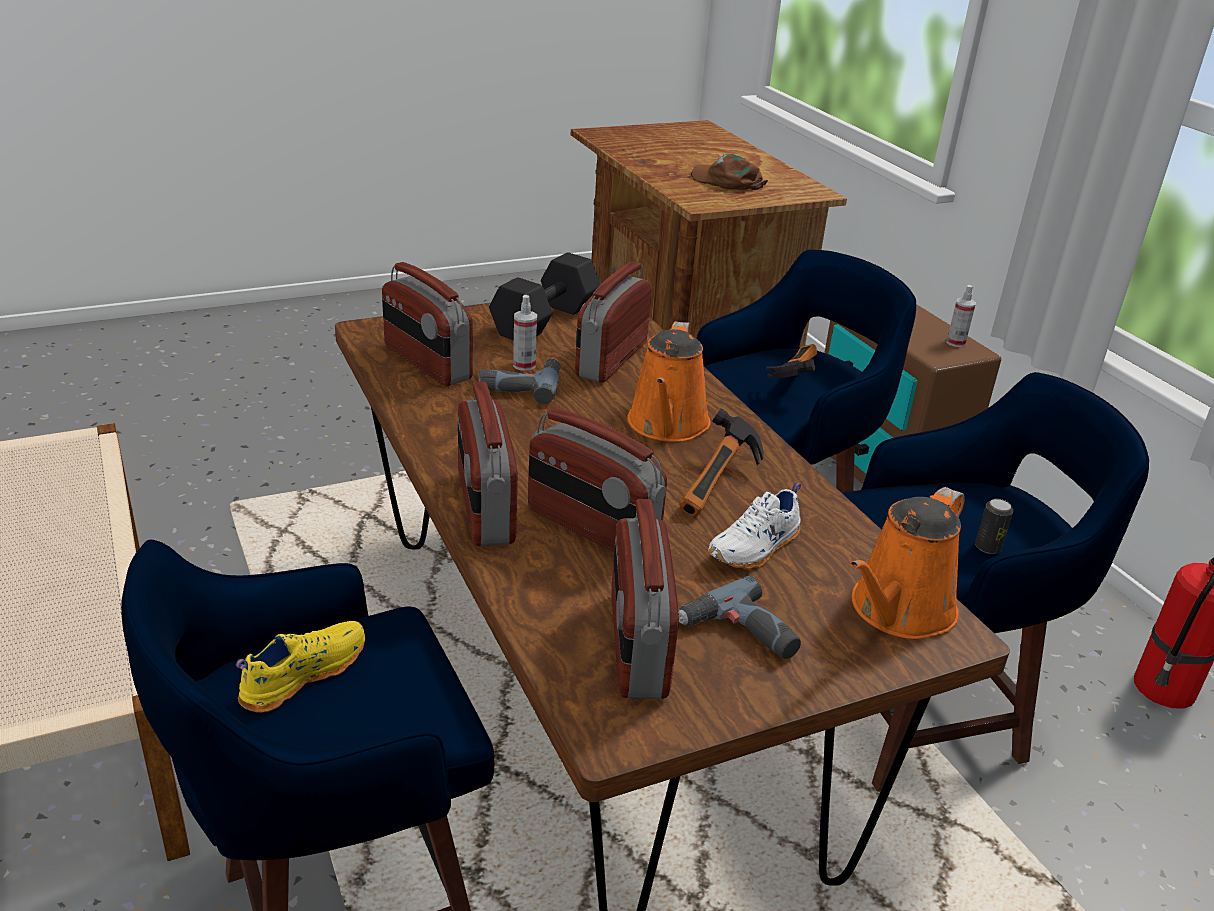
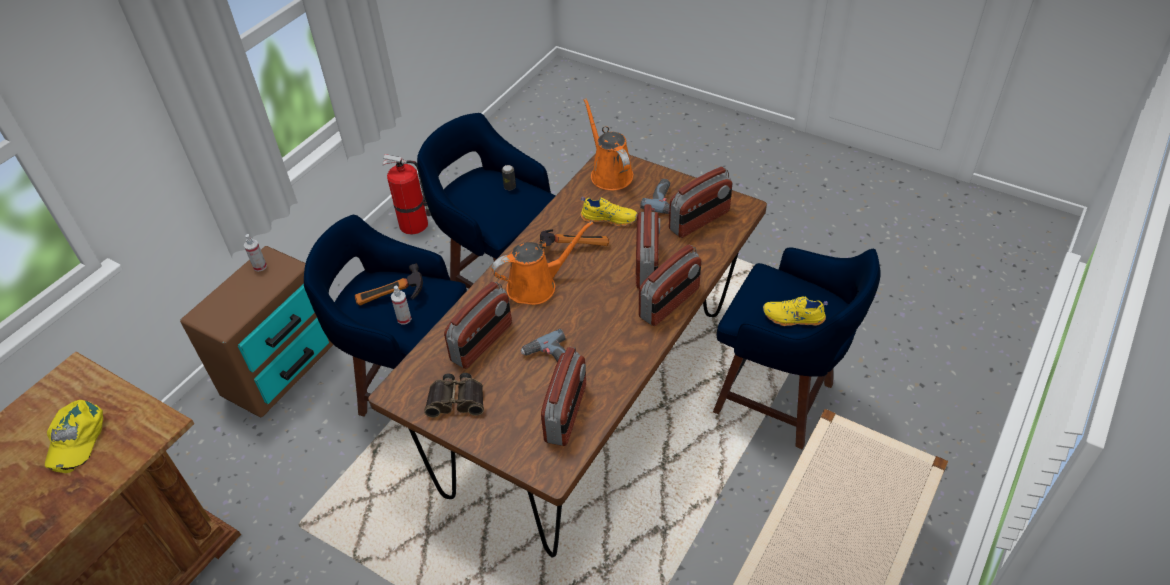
camera: 120 degrees left, 15 degrees up
black dumbbell [489,252,600,340] -> binoculars [424,373,484,418]
spray bottle [513,295,537,371] -> spray bottle moved to [391,286,412,324]
radio [575,261,652,382] -> radio turned 45 degrees counterclockwise [444,282,512,369]
brown cap [690,154,768,190] -> yellow cap [45,400,103,473]
white shoe [708,482,801,569] -> yellow shoe [581,197,637,227]
orange watering can [850,487,965,639] -> orange watering can turned 120 degrees counterclockwise [583,98,633,190]

